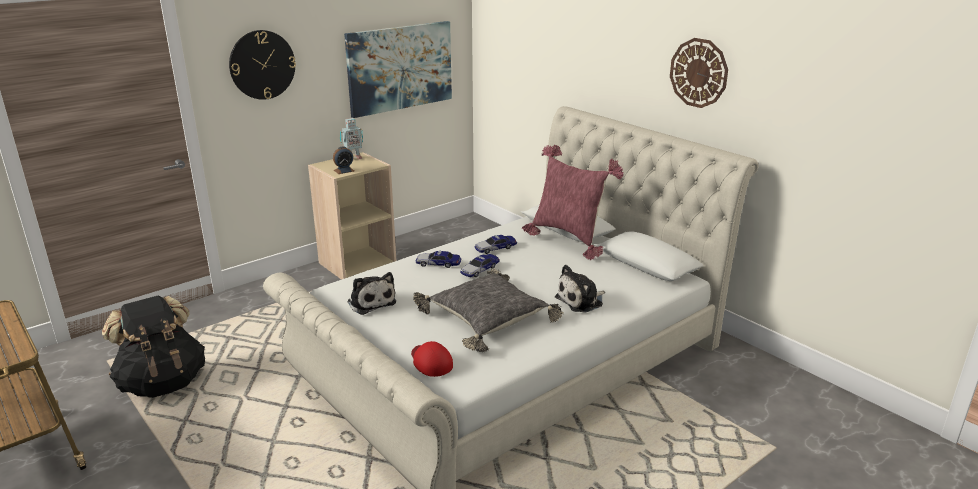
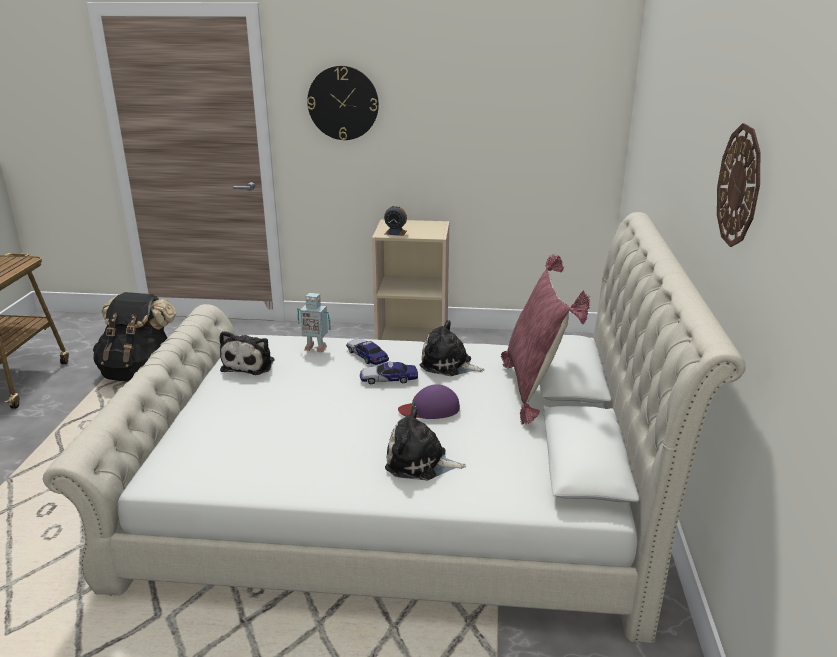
camera: 45 degrees right, 0 degrees up
toy robot [340,118,363,159] -> toy robot moved to [297,293,331,352]
picture [344,21,452,118] -> none
red cap [411,341,453,377] -> none
pillow [414,268,564,352] -> none
toy car [474,235,517,254] -> plush toy [420,320,485,376]
none -> purple cap [398,384,460,419]

